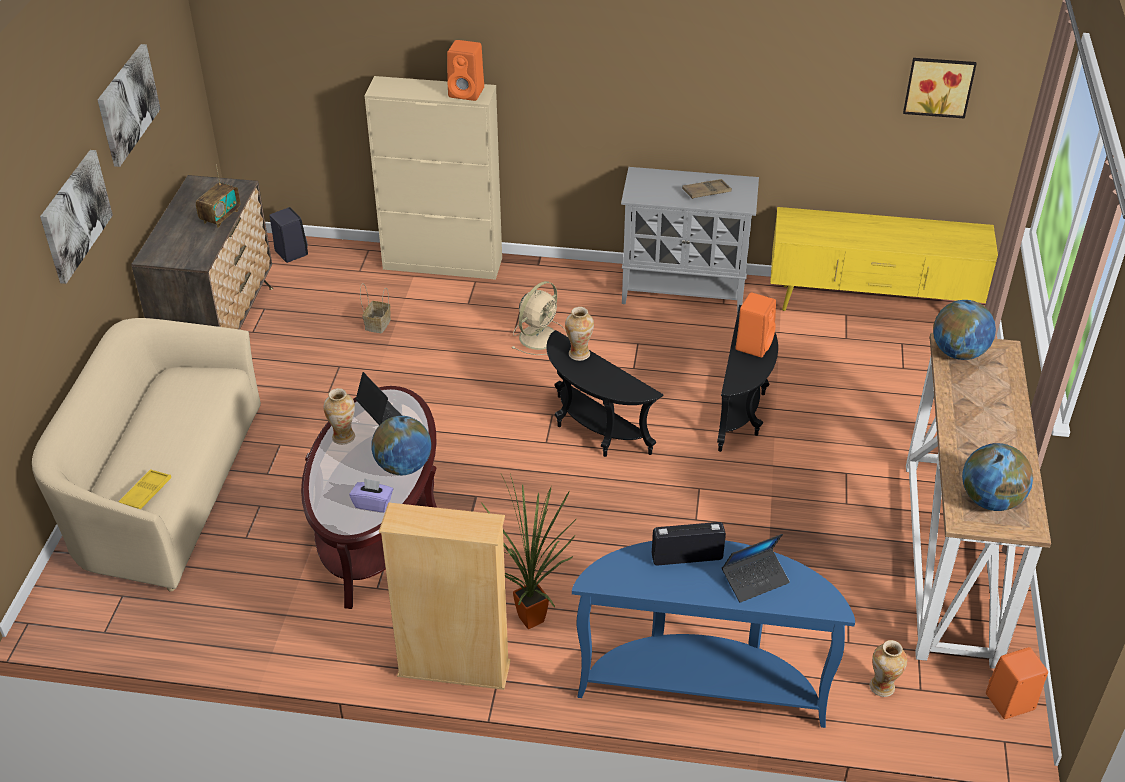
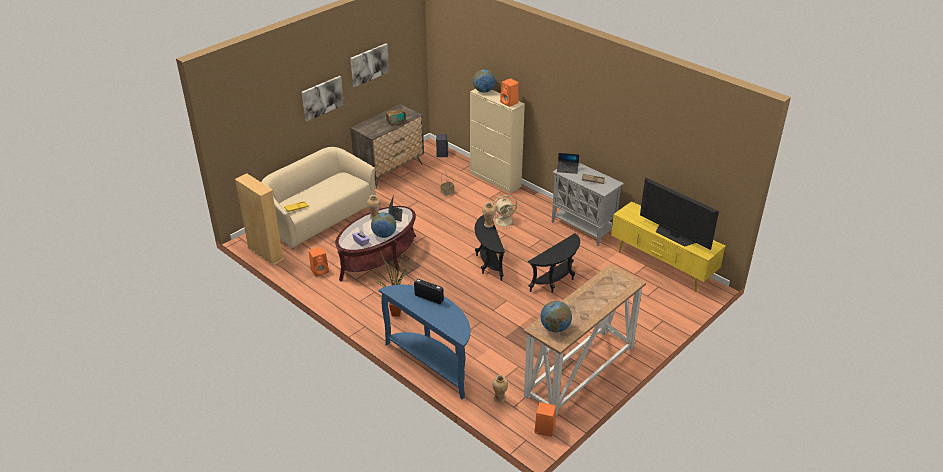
camera: 35 degrees right, 5 degrees down
beige bookcase [379,502,511,690] -> beige bookcase moved to [235,173,284,265]
laptop [722,534,790,603] -> laptop moved to [557,153,579,174]
orange speaker [736,293,776,358] -> orange speaker moved to [309,247,329,277]
picture [903,58,977,119] -> none
globe [933,300,996,360] -> globe moved to [473,69,496,93]
none -> television [640,177,719,250]

